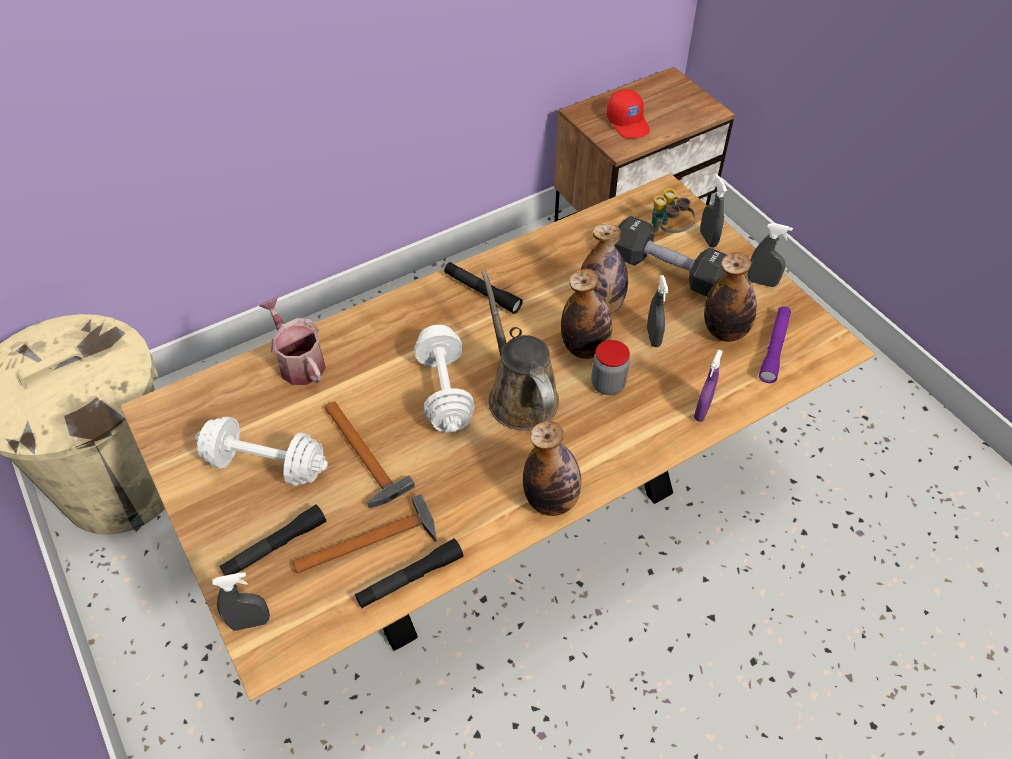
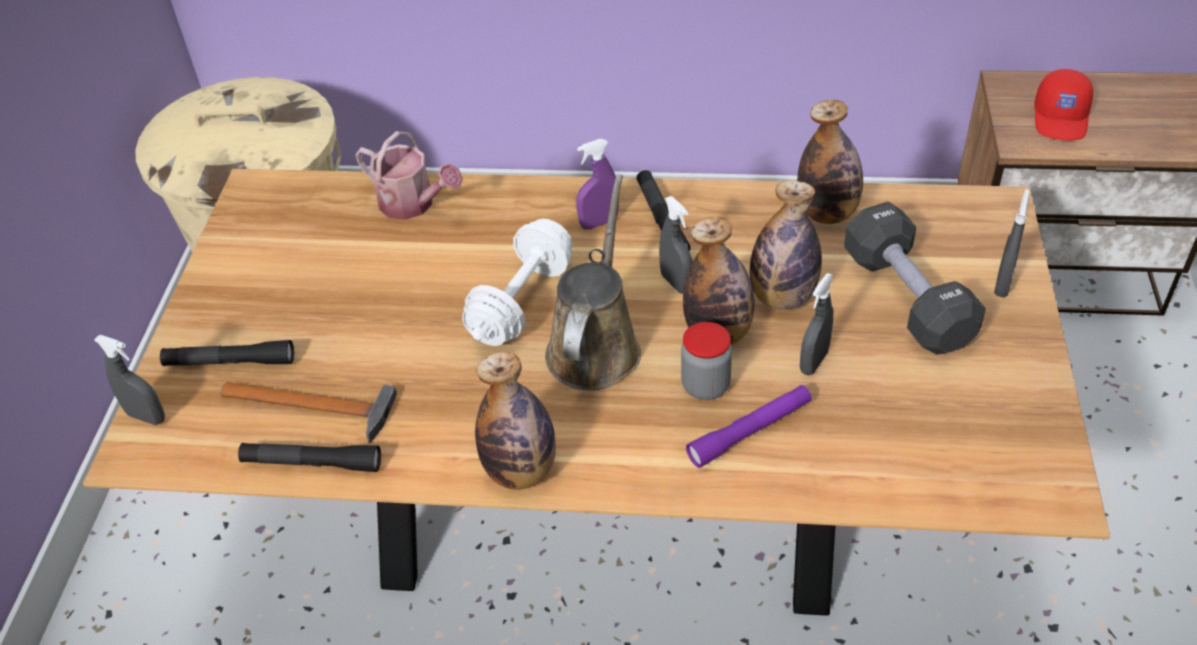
camera: 40 degrees right, 5 degrees down
white dumbbell [195,417,328,486] -> none
watering can [259,297,326,385] -> watering can turned 120 degrees clockwise [355,131,463,220]
hammer [324,402,415,509] -> none
binoculars [652,188,695,233] -> none
purple spray bottle [694,349,723,422] -> purple spray bottle moved to [576,139,619,229]
bottle [704,252,757,342] -> bottle moved to [797,100,863,224]
grey spray bottle [748,223,793,287] -> grey spray bottle moved to [659,196,692,294]
purple flashlight [759,306,791,383] -> purple flashlight moved to [686,385,812,468]

